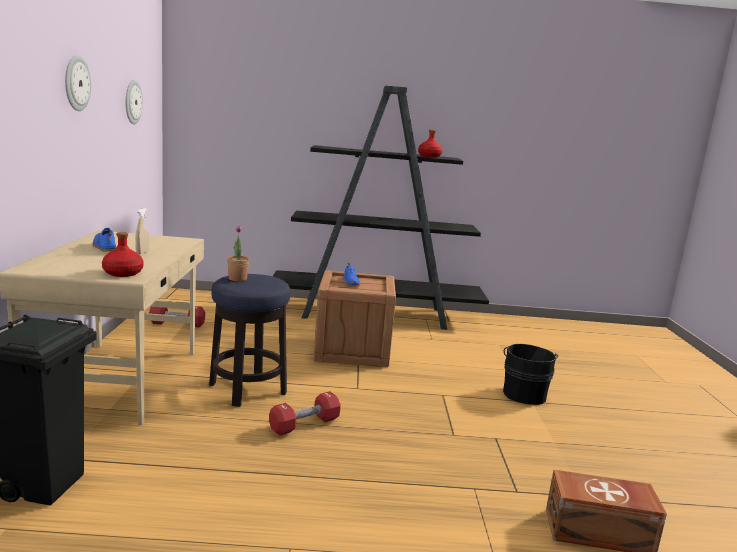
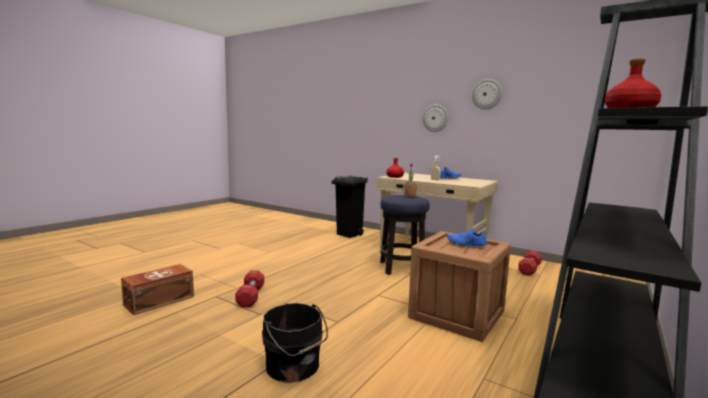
camera: 125 degrees right, 5 degrees down
wall clock [125,80,143,124] -> wall clock moved to [423,104,448,132]
red dumbbell [269,391,341,436] -> red dumbbell moved to [235,270,264,307]

